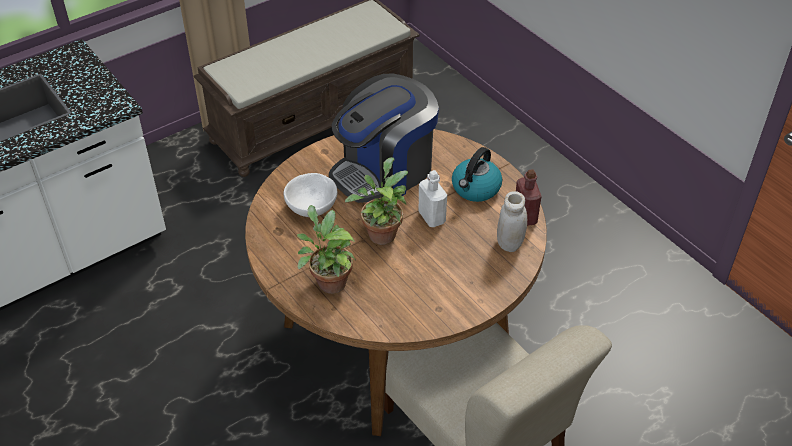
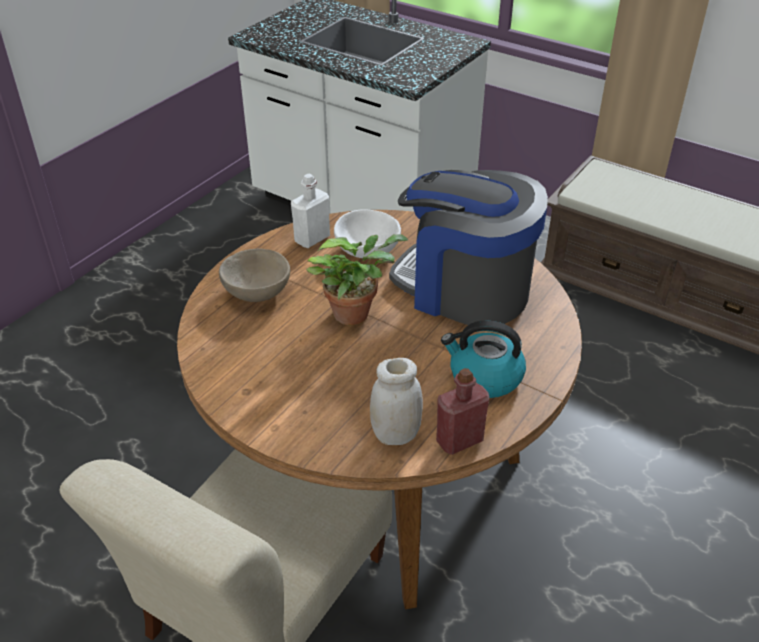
camera: 70 degrees right, 5 degrees down
potted plant [297,205,356,294] -> beige bowl [219,248,290,302]
white bottle [418,170,447,227] -> white bottle moved to [291,174,330,248]

